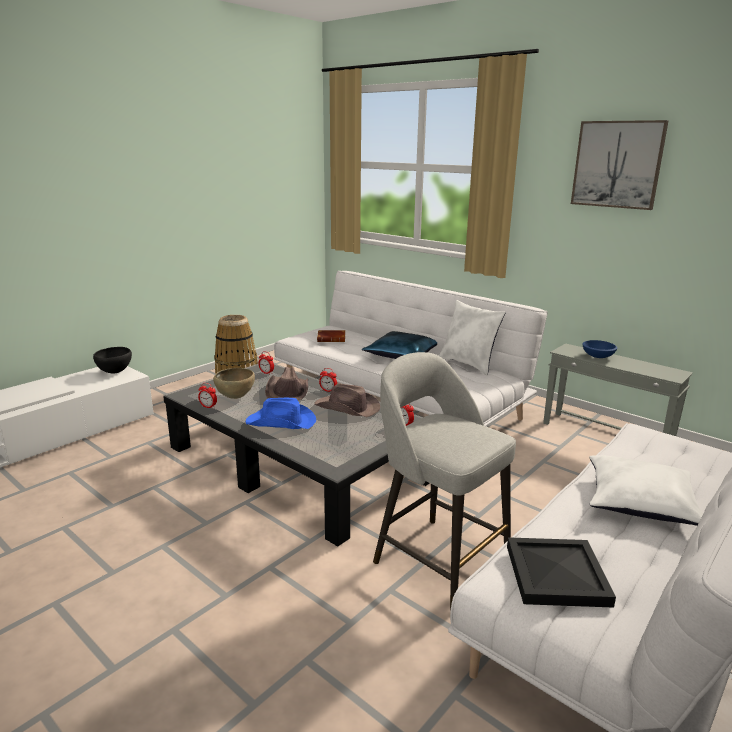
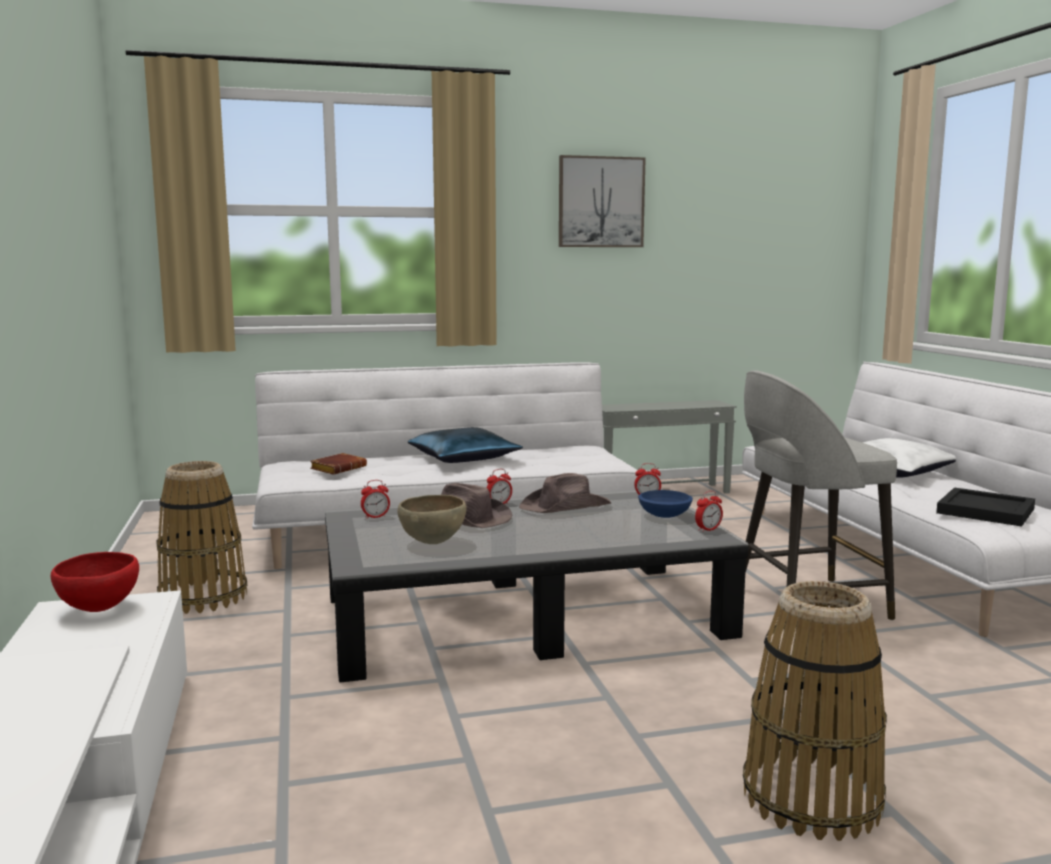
camera: 55 degrees left, 10 degrees down
black bowl [93,347,132,373] -> red bowl [51,552,139,612]
alarm clock [198,383,217,409] -> alarm clock moved to [695,491,723,532]
blue hat [246,398,316,429] -> none
white pillow [439,300,506,375] -> none
blue bowl [582,340,617,358] -> blue bowl moved to [638,490,693,518]
none -> basket [743,581,887,841]

